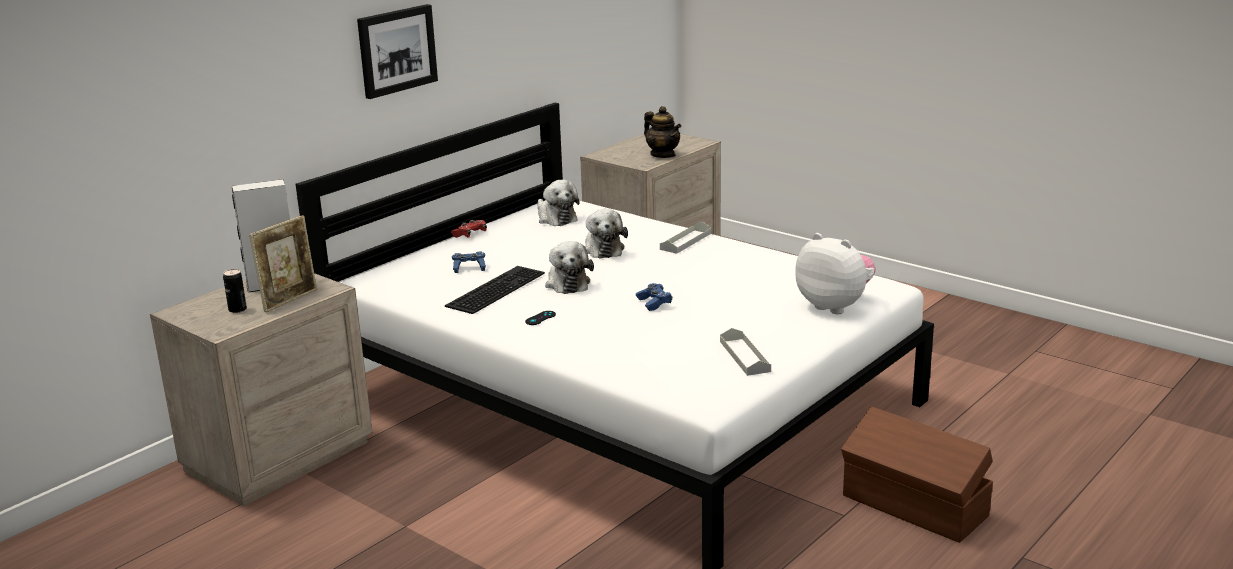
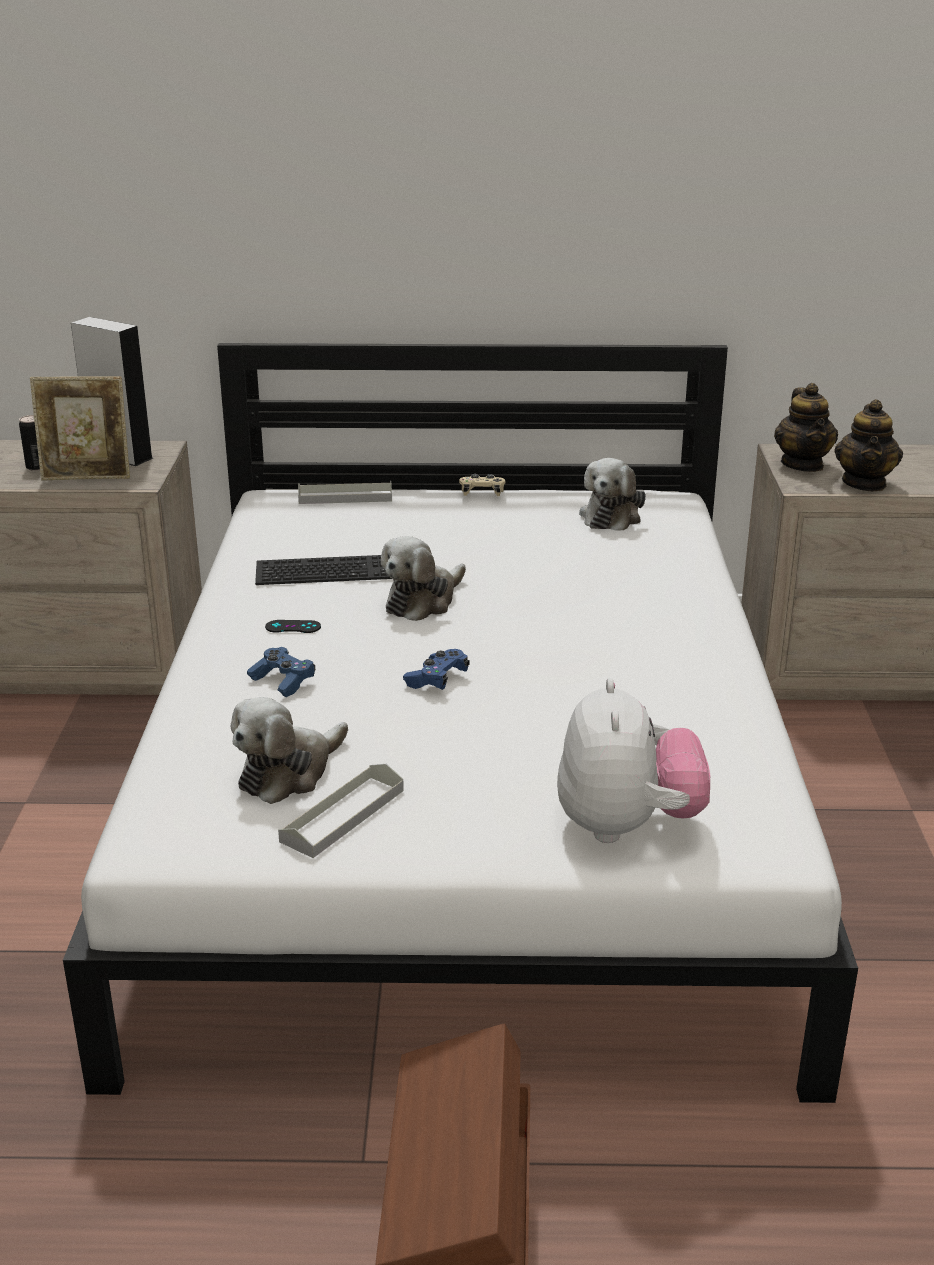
camera: 50 degrees right, 5 degrees up
picture [357,4,438,99] -> none
red game controller [451,220,487,238] -> beige game controller [459,474,505,496]
blue game controller [452,251,486,273] -> blue game controller moved to [247,647,315,697]
plush toy [585,209,628,259] -> plush toy moved to [231,697,348,804]
grey tray [660,221,711,254] -> grey tray moved to [298,481,392,504]
none -> teapot [774,383,838,472]

